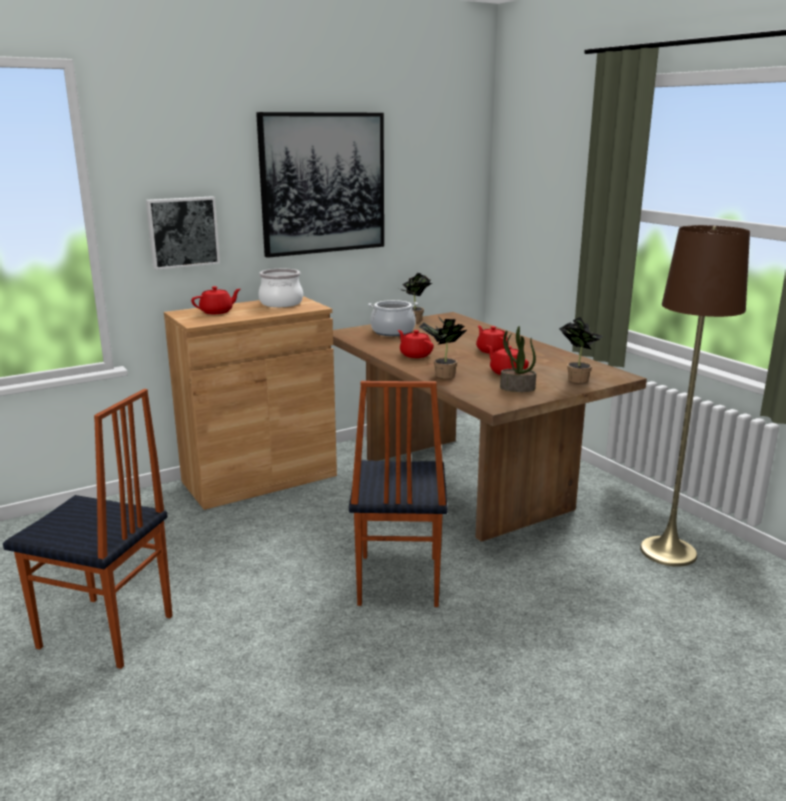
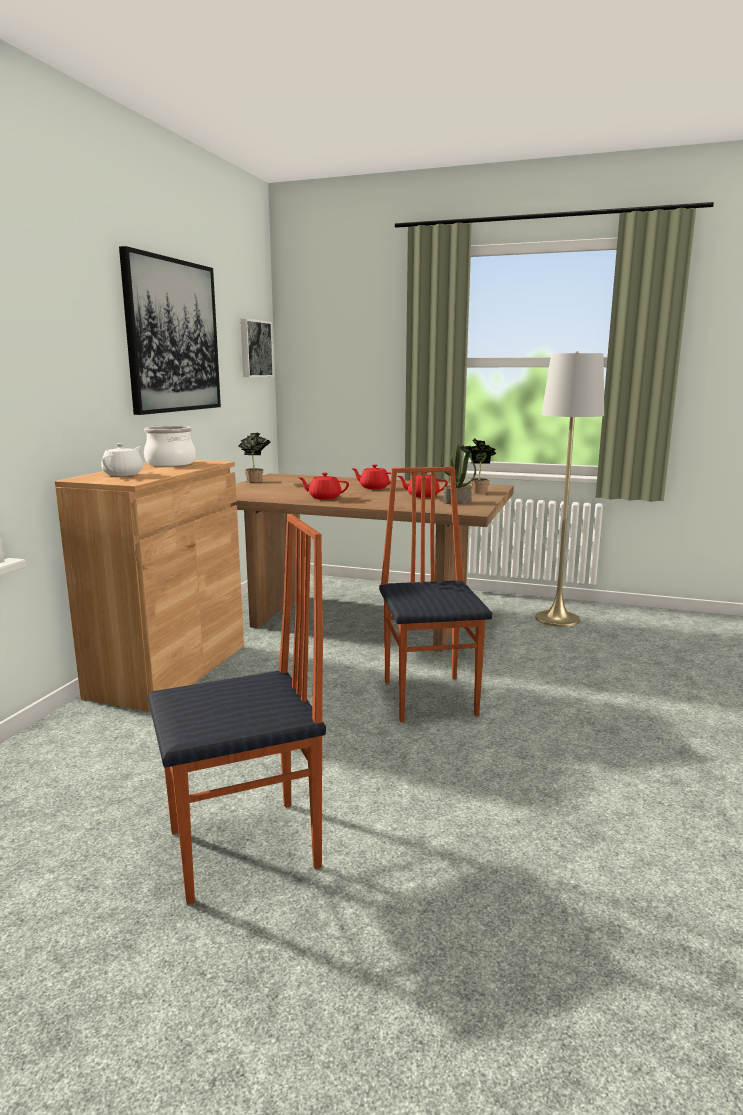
camera: 40 degrees left, 5 degrees down
picture [146,196,220,270] -> picture moved to [240,319,274,377]
red teapot [191,286,240,314] -> white teapot [101,443,143,476]
chair [349,381,448,607] -> chair turned 150 degrees counterclockwise [379,467,492,722]
cooking pot [368,300,418,336] -> none
potted plant [419,316,467,379] -> none
brown floor lamp [640,225,750,567] -> grey floor lamp [535,351,604,627]

